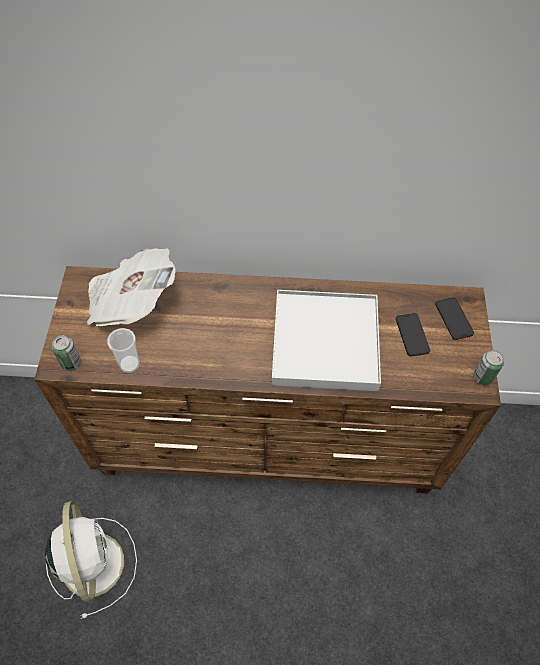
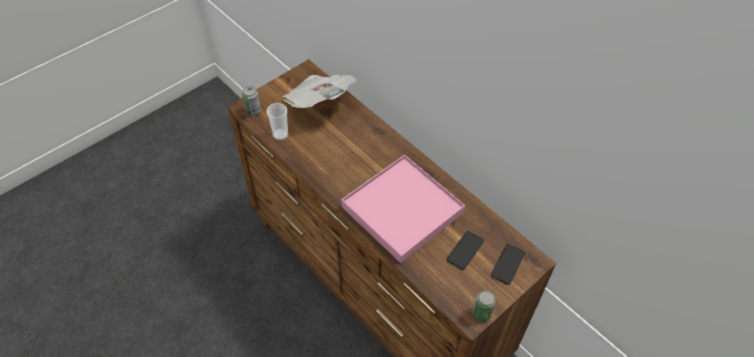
camera: 45 degrees right, 5 degrees down
white fan [45,501,137,619] -> none
white tray [272,290,381,391] -> pink tray [341,155,465,263]

